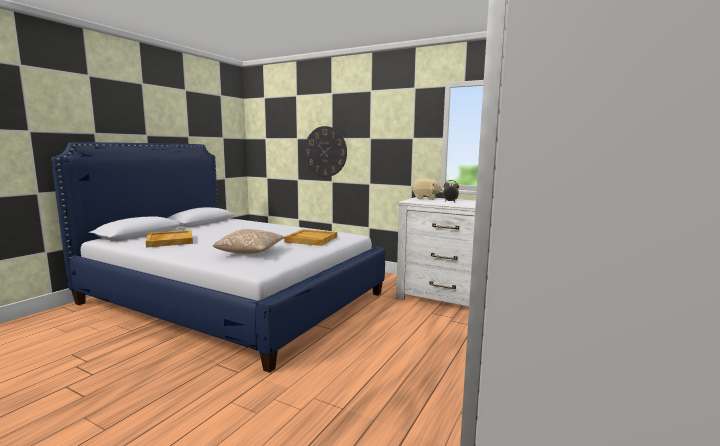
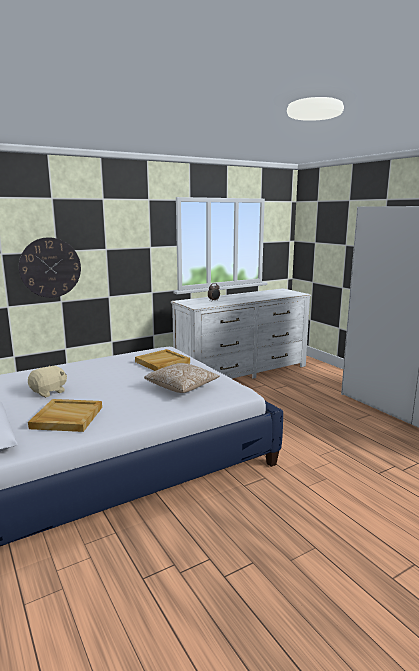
camera: 60 degrees left, 5 degrees up
beige plush toy [412,178,442,200] -> beige plush toy moved to [28,366,67,397]

